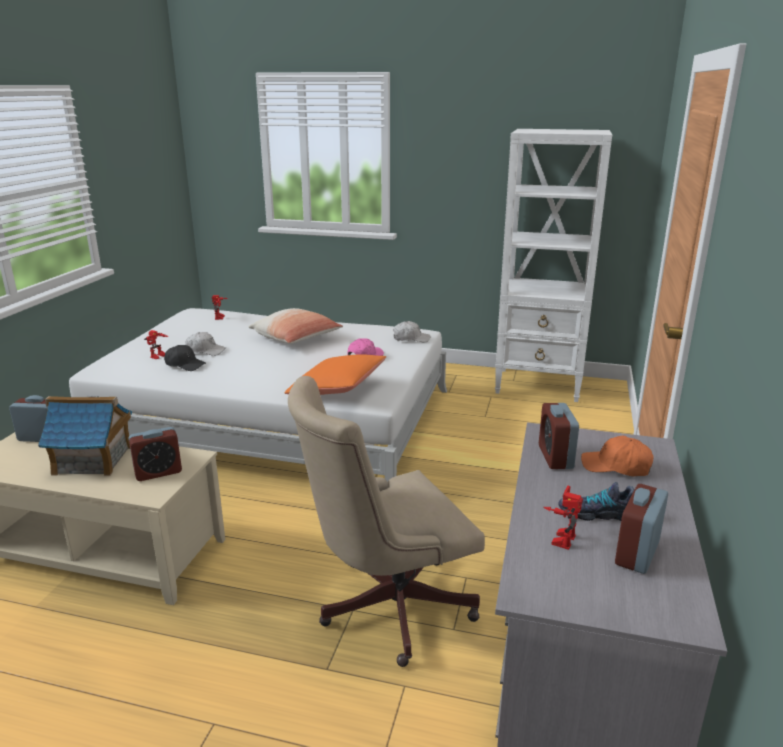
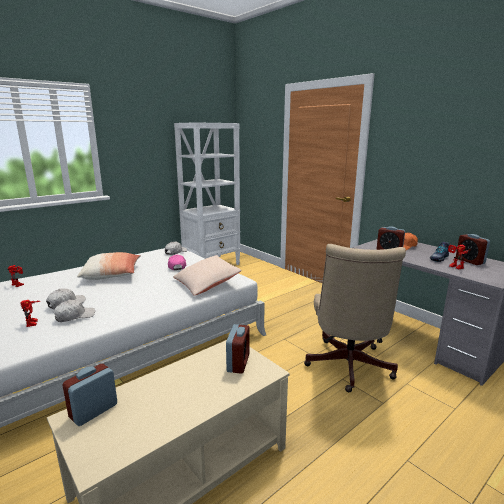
camera: 55 degrees left, 5 degrees down
toy house [38,396,132,476] -> none
black cap [164,345,206,371] -> white cap [53,300,95,322]
orange pillow [284,354,386,395] -> beige pillow [173,255,242,296]

